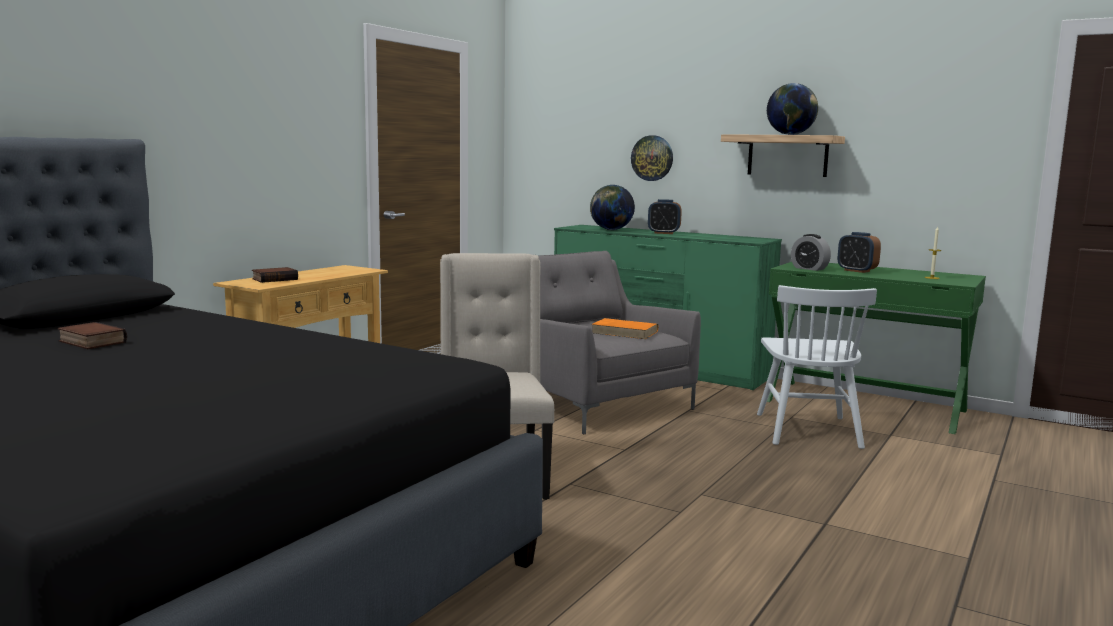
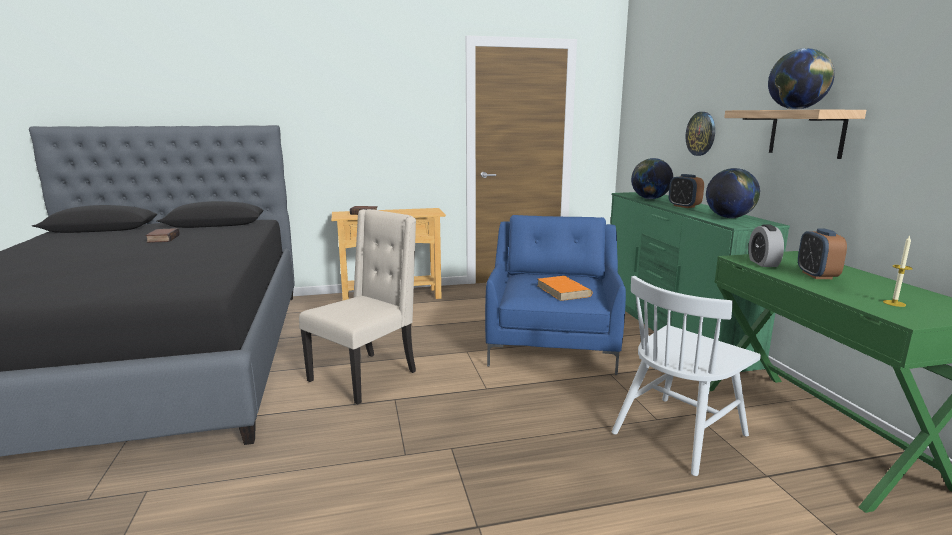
camera: 45 degrees right, 5 degrees up
grey armchair [539,251,701,434] -> blue armchair [485,215,626,375]
none -> globe [706,168,760,218]

